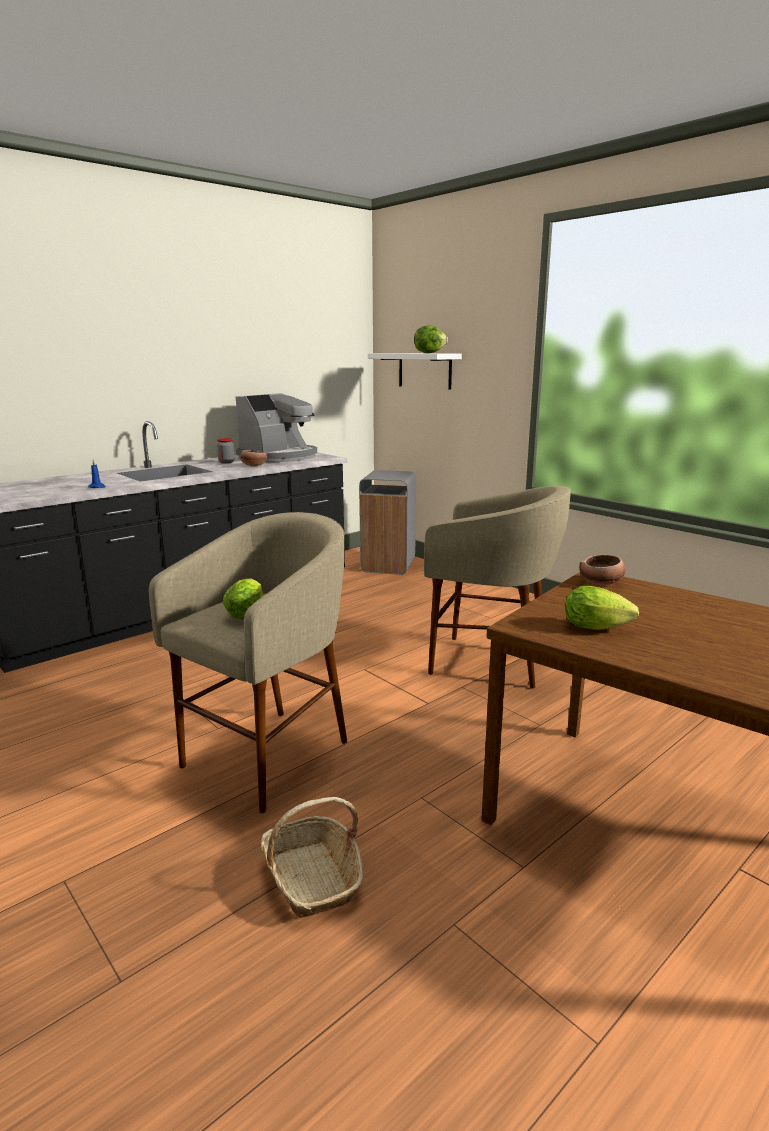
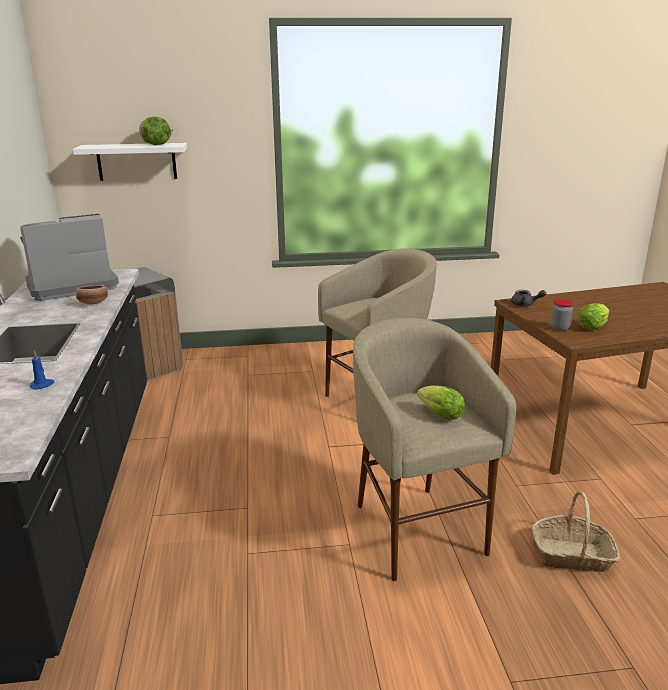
camera: 55 degrees left, 5 degrees up
jar [217,438,235,464] -> jar moved to [550,299,573,331]
coffee machine [236,393,317,462] -> coffee machine turned 105 degrees counterclockwise [20,214,119,301]
bowl [579,554,625,585] -> grey teapot [511,290,546,306]

